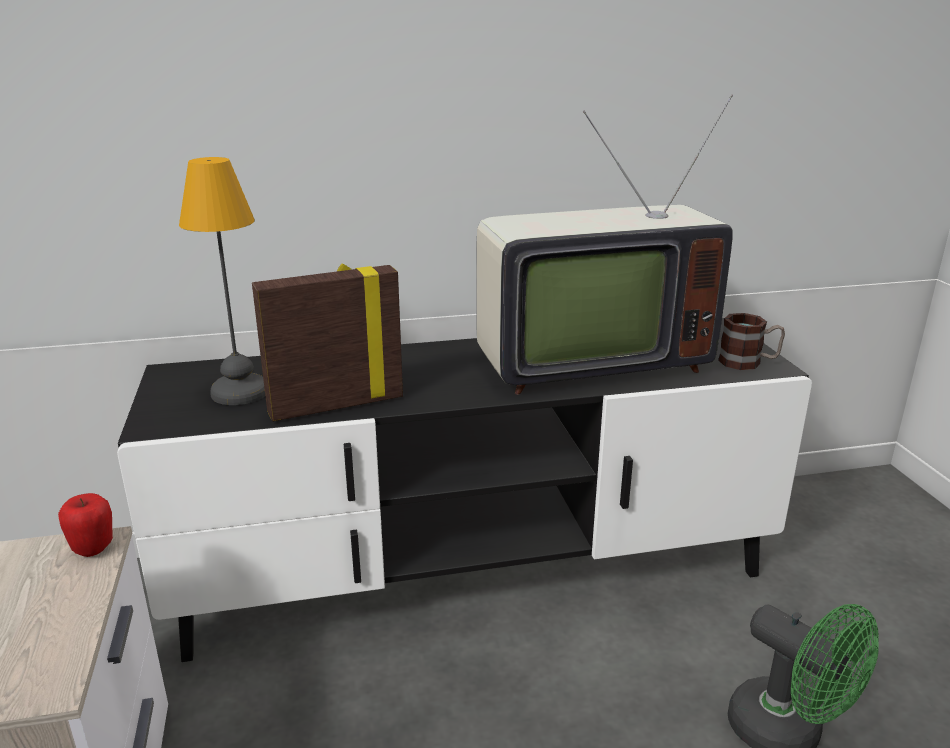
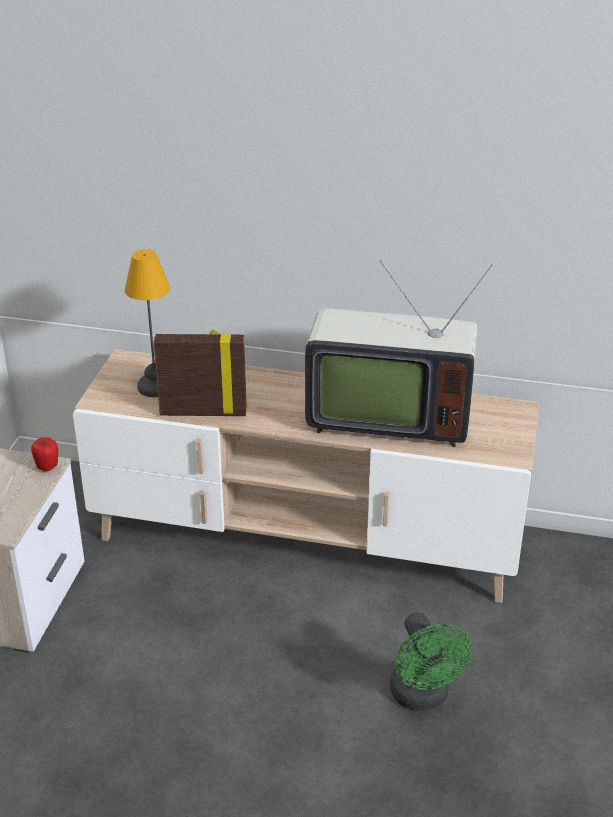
camera: 25 degrees right, 10 degrees up
black tv stand [117,318,812,662] -> beige tv stand [73,349,540,603]
mug [718,313,785,370] -> none

